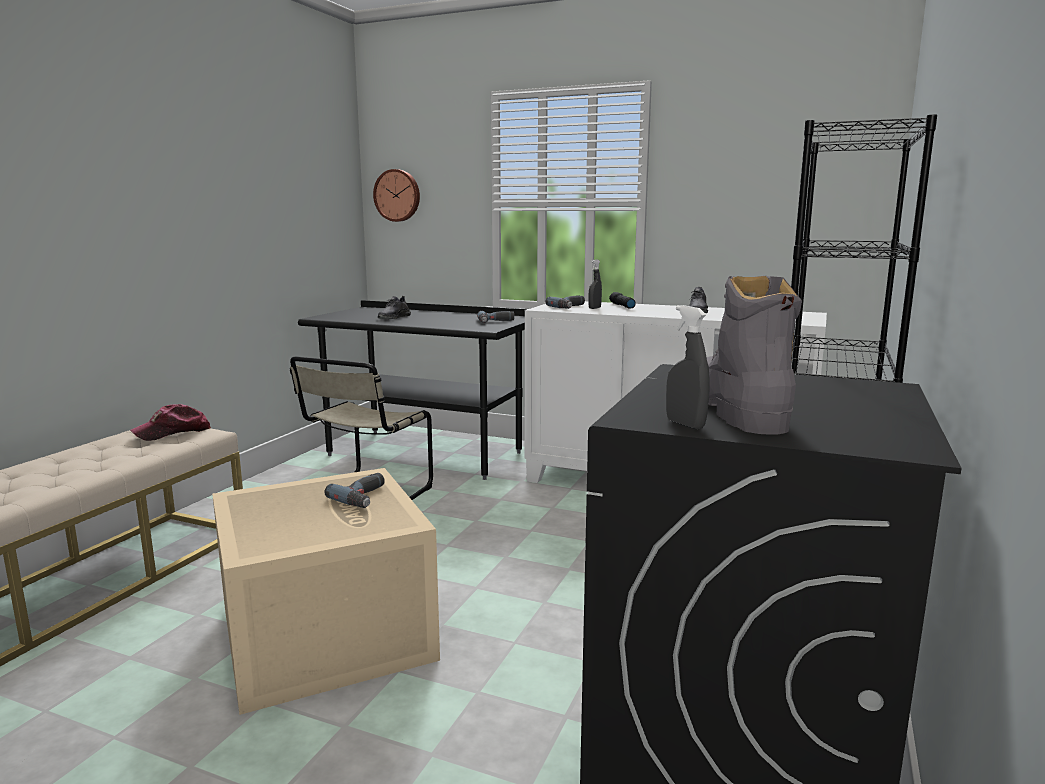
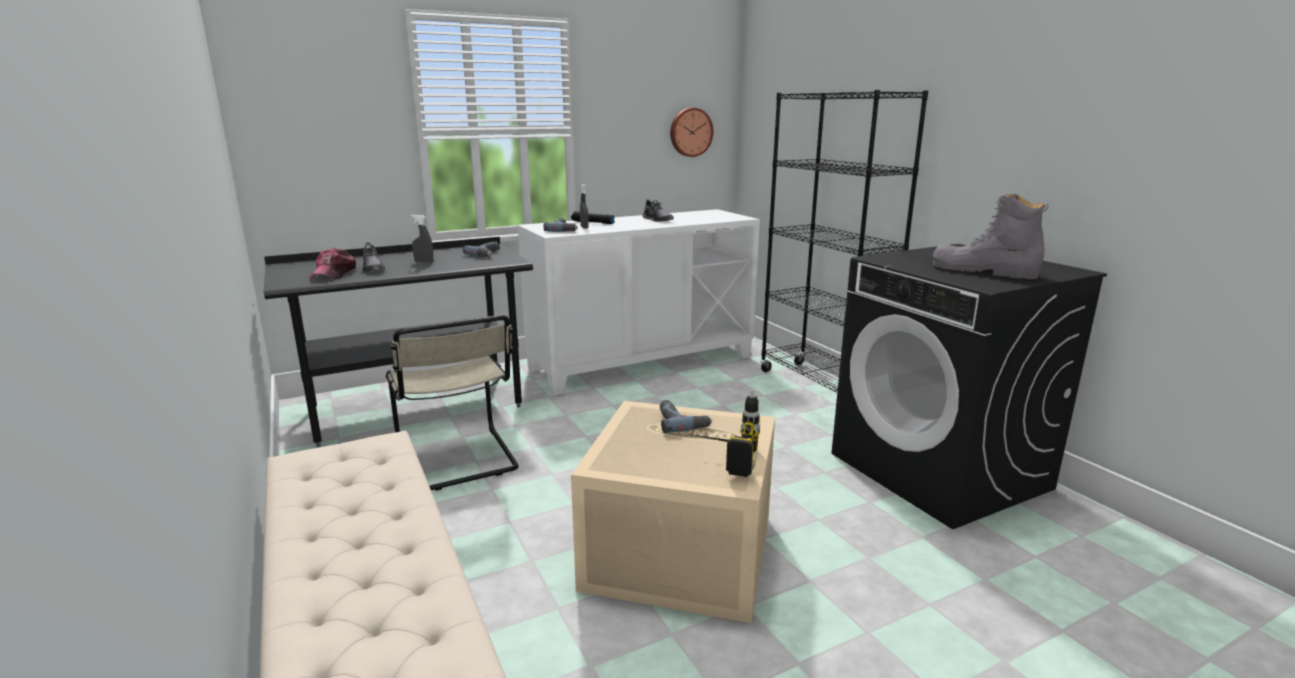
camera: 50 degrees left, 5 degrees up
cap [130,404,211,441] -> cap moved to [310,248,356,279]
wall clock [373,169,420,222] -> wall clock moved to [670,108,713,157]
grey spray bottle [666,305,710,429] -> grey spray bottle moved to [411,215,433,263]
none -> power drill [687,390,760,477]

